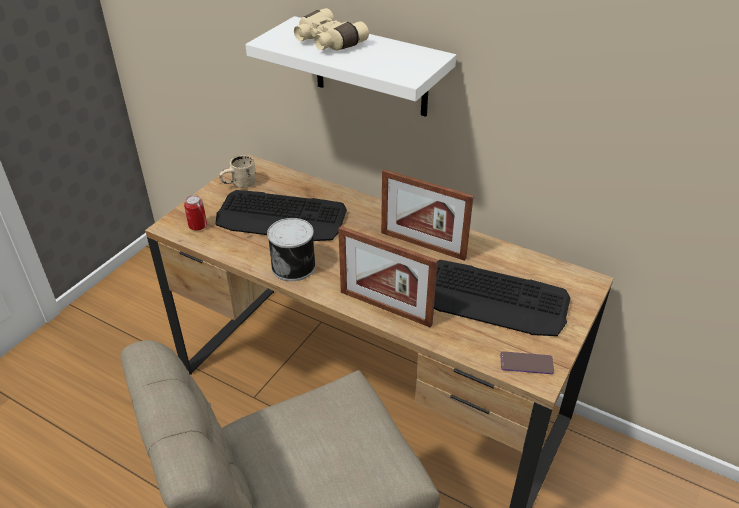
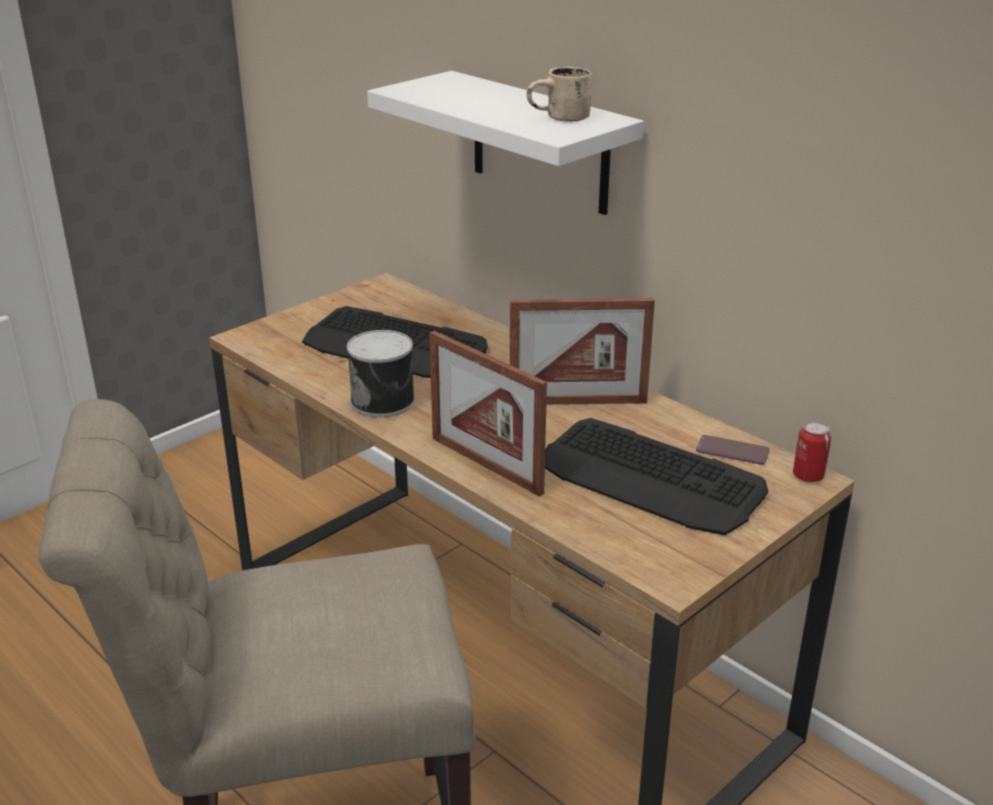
camera: 15 degrees right, 10 degrees down
can [184,195,207,231] -> can moved to [793,421,831,482]
beige mug [219,155,256,188] -> beige mug moved to [526,67,592,122]
beige binoculars [294,8,369,50] -> none
picture frame [381,169,474,261] -> picture frame turned 45 degrees counterclockwise [510,298,655,405]
phone [500,352,554,374] -> phone moved to [696,435,770,465]

